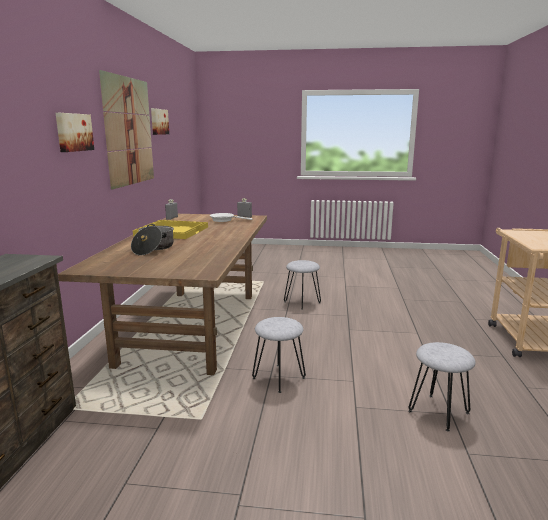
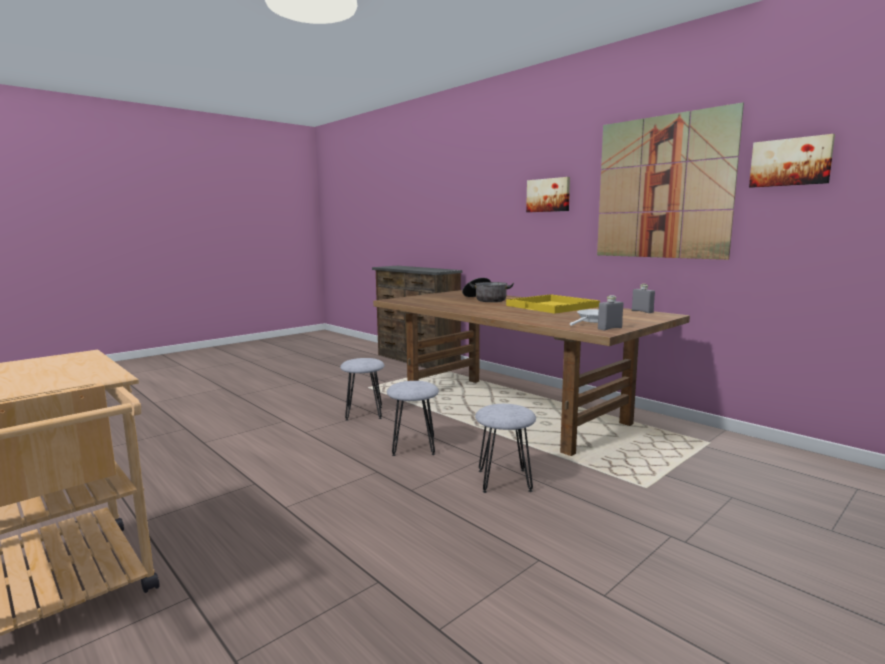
camera: 130 degrees right, 5 degrees down
grey stool [408,342,476,432] -> grey stool moved to [387,381,439,456]

